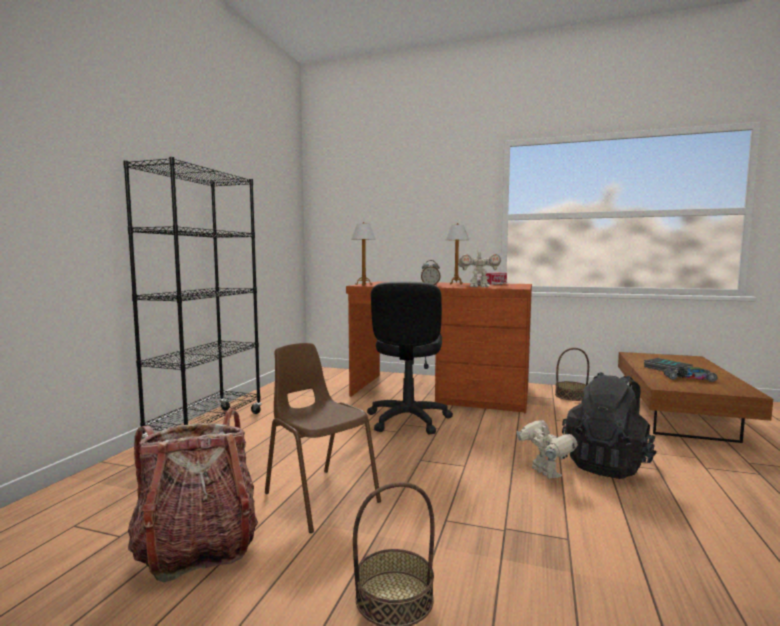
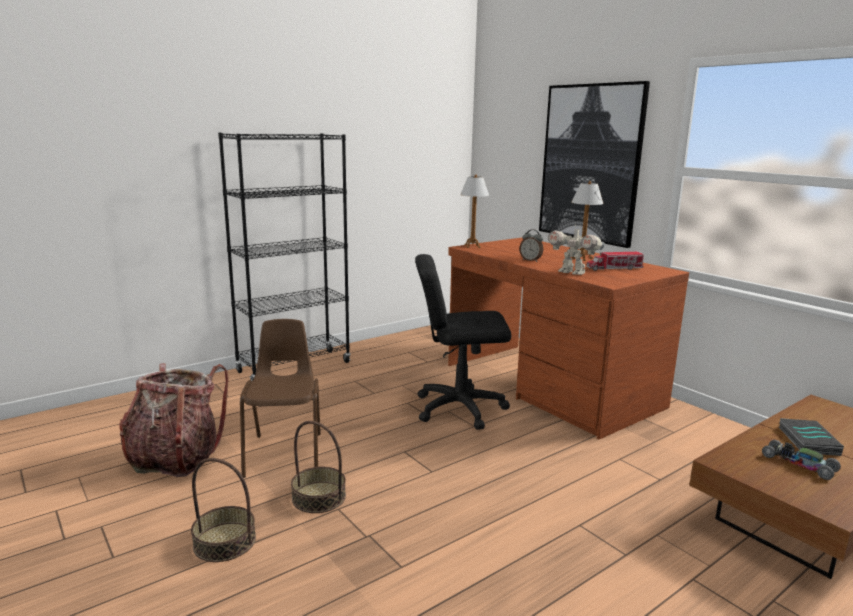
camera: 35 degrees right, 10 degrees up
black office chair [367,281,453,435] -> black office chair turned 45 degrees clockwise [415,254,511,430]
toy robot [516,420,578,479] -> none
basket [555,348,589,401] -> basket moved to [291,421,346,513]
black backpack [562,372,657,479] -> none
none -> picture [539,81,650,248]

